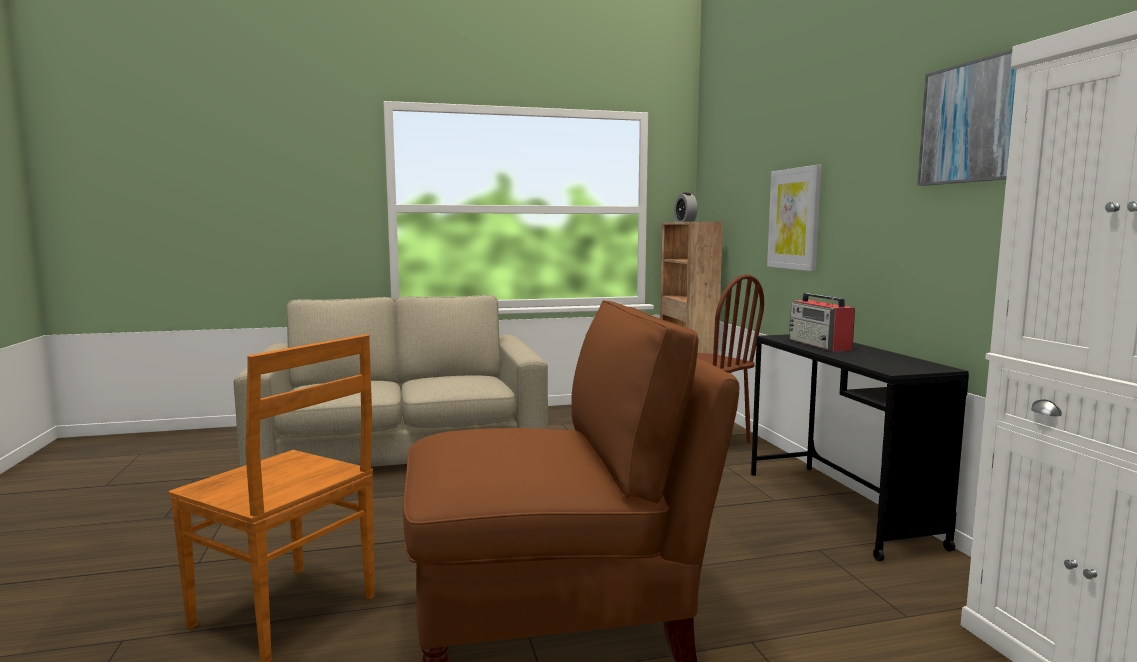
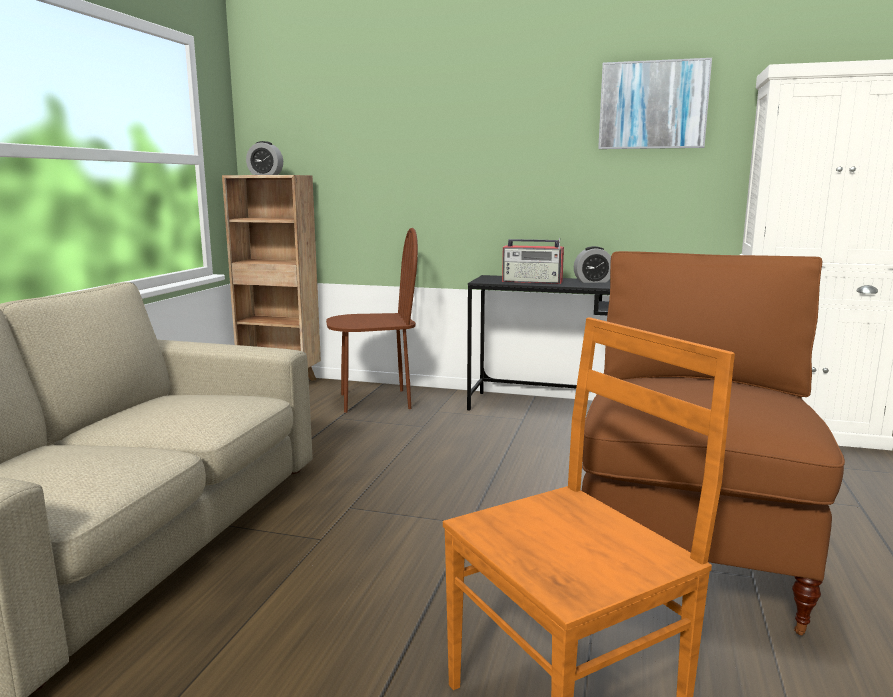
camera: 60 degrees left, 5 degrees up
picture [767,165,822,271] -> none
none -> alarm clock [574,246,611,283]

